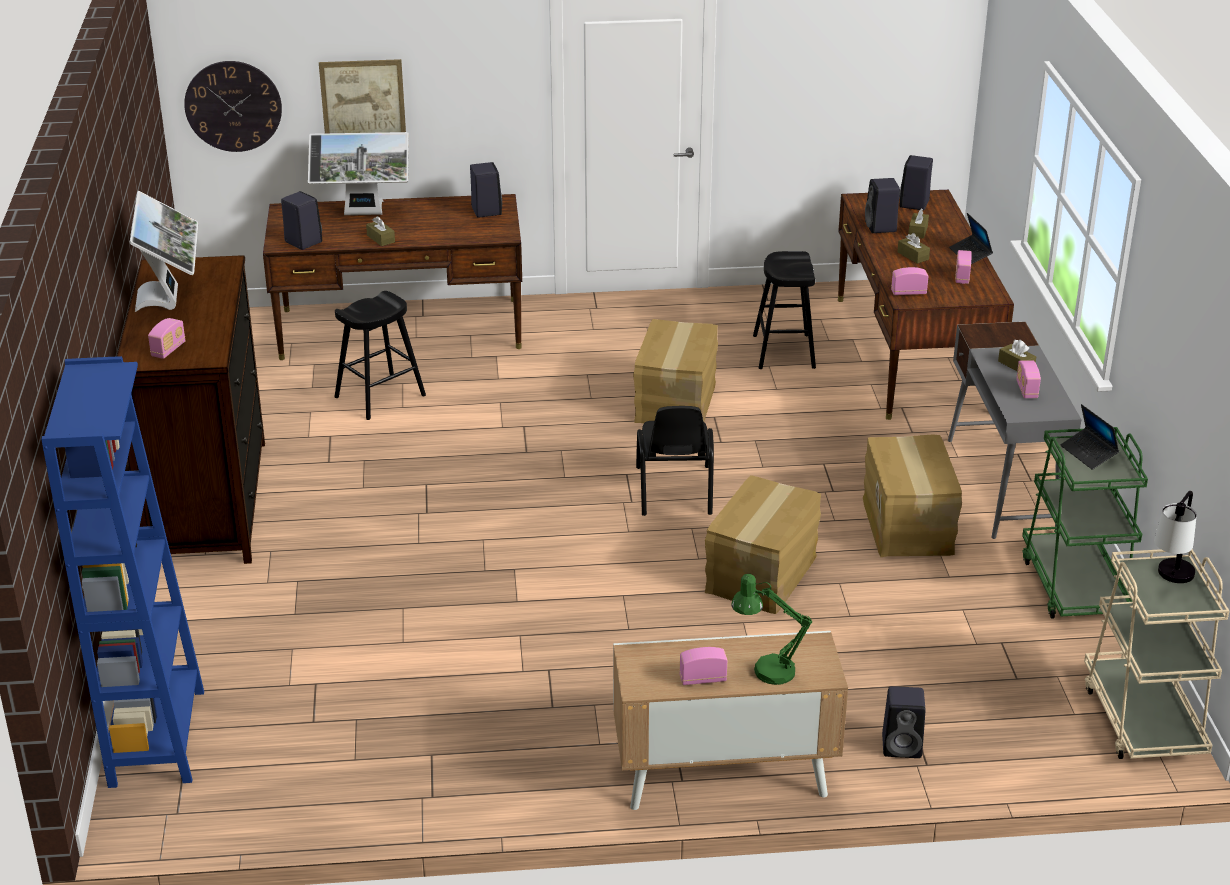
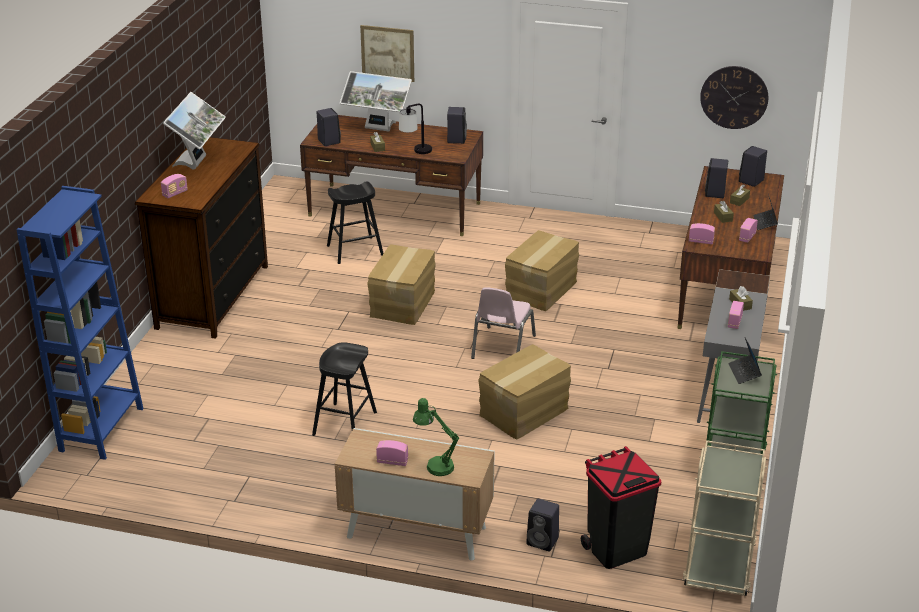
camera: 20 degrees right, 0 degrees up
wall clock [184,61,282,152] -> wall clock moved to [700,66,768,129]
black chair [636,406,714,516] -> pink chair [471,287,536,359]
black stool [753,251,816,369] -> black stool moved to [312,342,377,436]
cardboard box [863,434,962,557] -> cardboard box moved to [368,244,436,325]
table lamp [1154,491,1197,583] -> table lamp moved to [399,103,432,154]
none -> black trash can [581,446,661,569]

